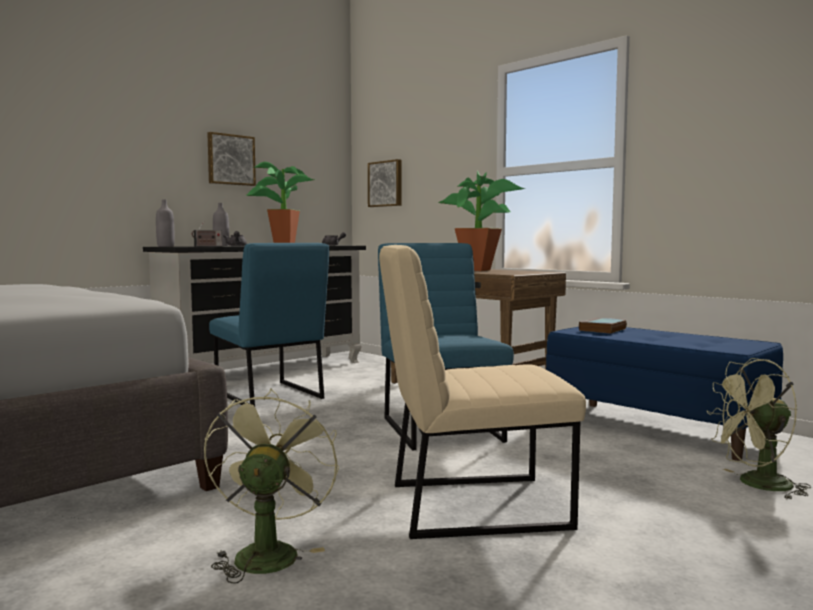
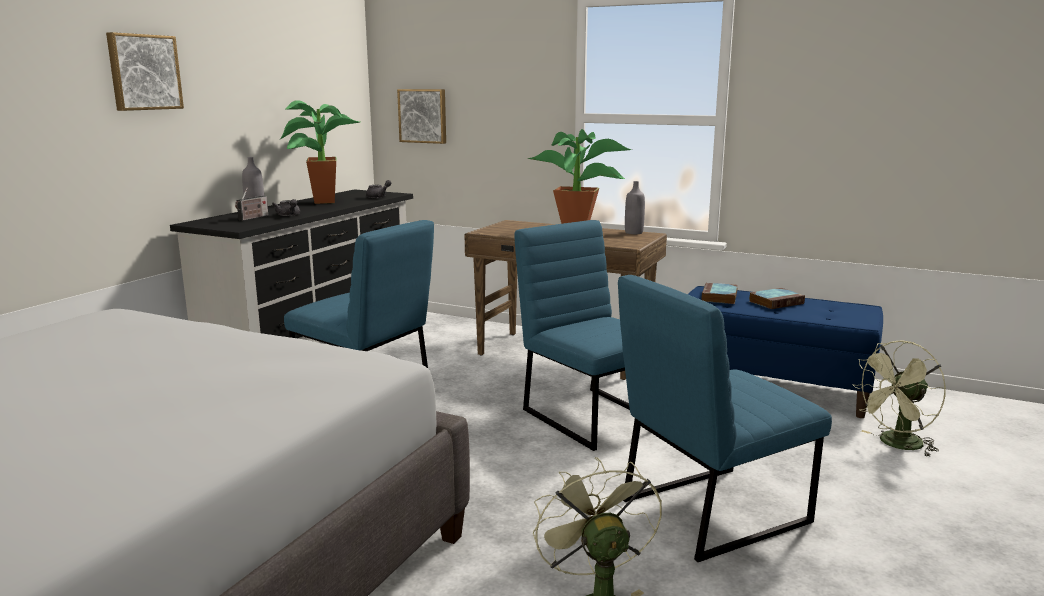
camera: 20 degrees left, 10 degrees up
grey bottle [156,199,174,247] -> grey bottle moved to [625,181,645,234]
picture [207,132,256,186] -> picture moved to [106,32,184,111]
beige chair [379,245,586,539] -> blue chair [618,275,832,562]
none -> book [749,288,805,309]

